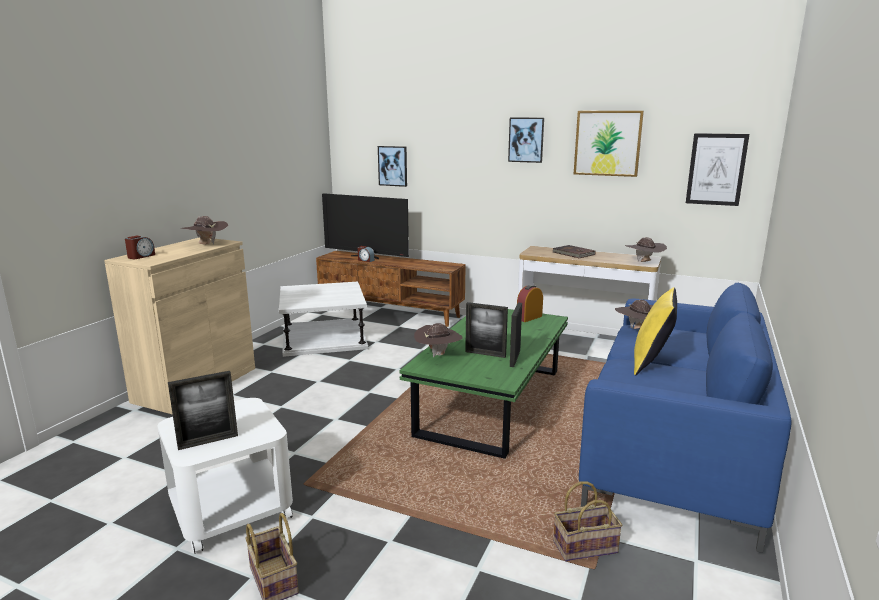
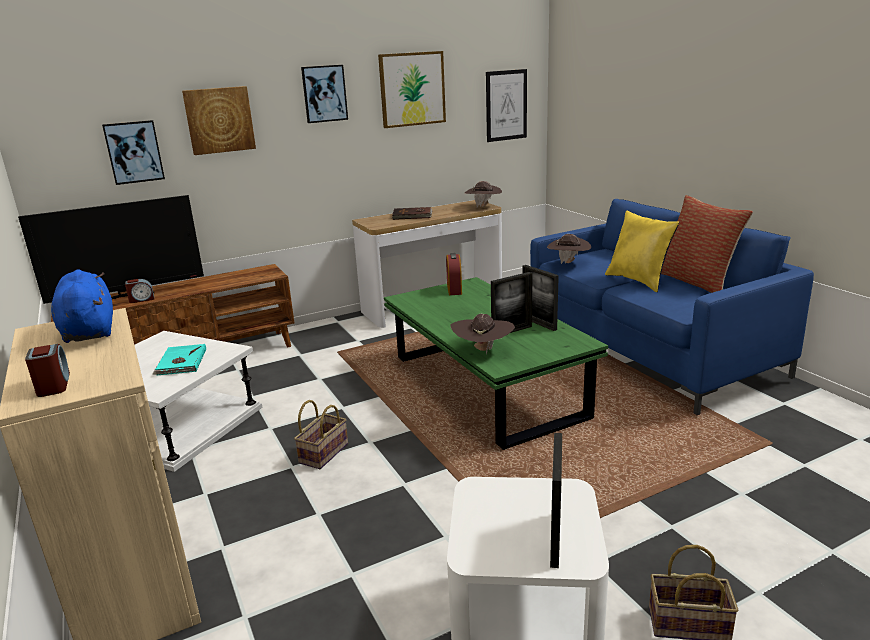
camera: 50 degrees left, 5 degrees up
brown hat [181,216,228,245] -> blue plush toy [51,269,113,343]
basket [553,481,622,562] -> basket moved to [294,400,348,469]
none -> turquoise book [153,344,206,375]
none -> picture [182,86,256,155]
none -> pillow [661,195,753,293]

